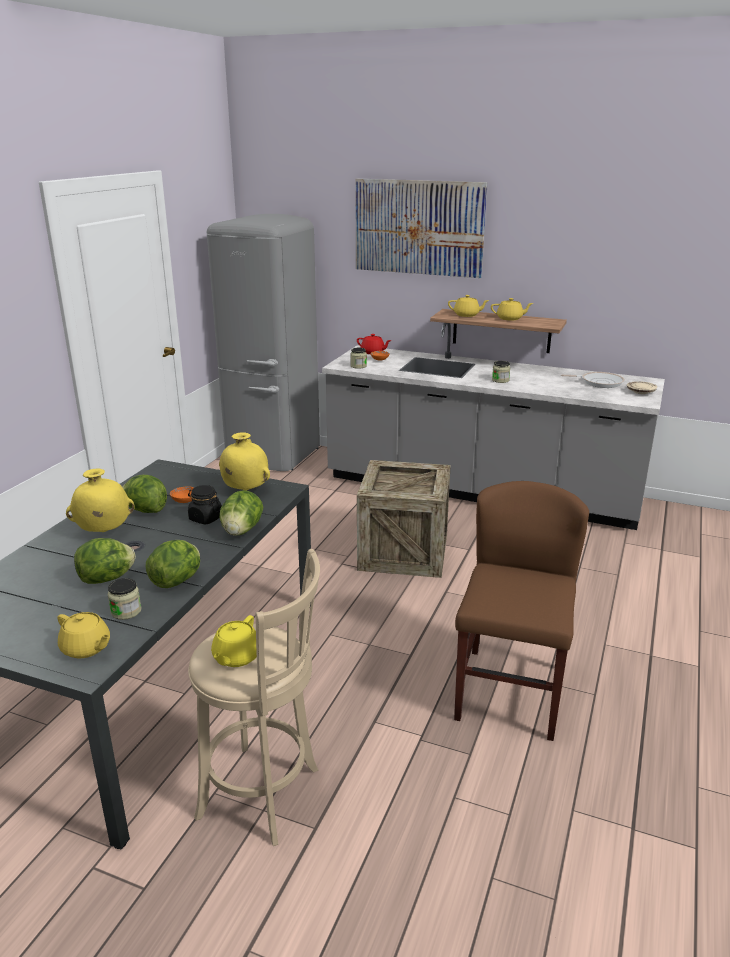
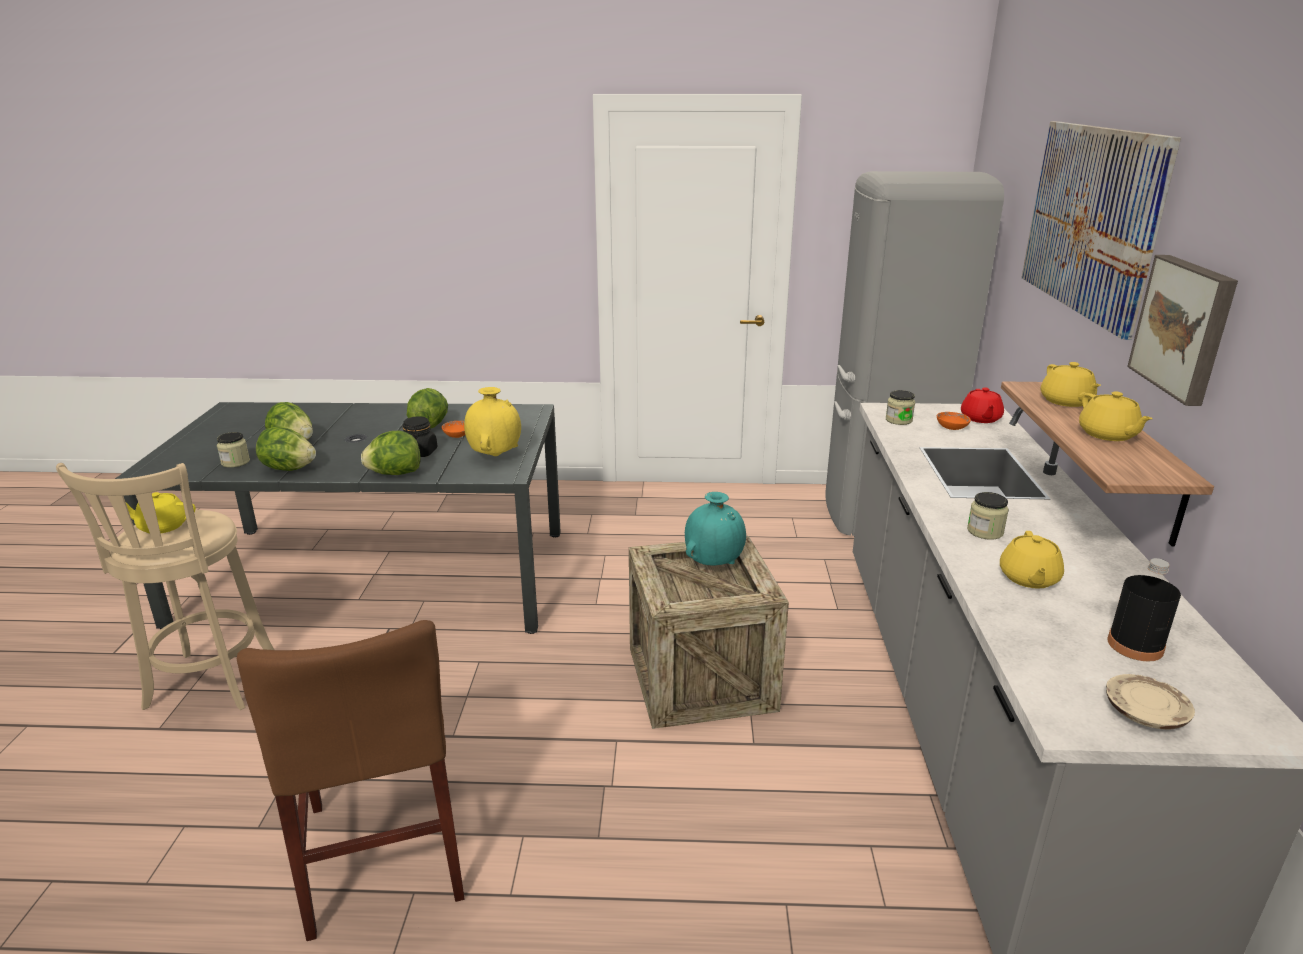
camera: 70 degrees right, 0 degrees up
yellow teapot [57,612,110,659] -> yellow teapot moved to [1000,531,1064,589]
yellow vase [66,468,135,532] -> none
brown chair [454,481,589,741] -> brown chair turned 75 degrees clockwise [237,620,464,941]
frying pan [561,372,625,388] -> black bottle [1107,558,1181,661]
none -> turquoise vase [685,492,746,566]
none -> picture [1127,255,1238,406]

